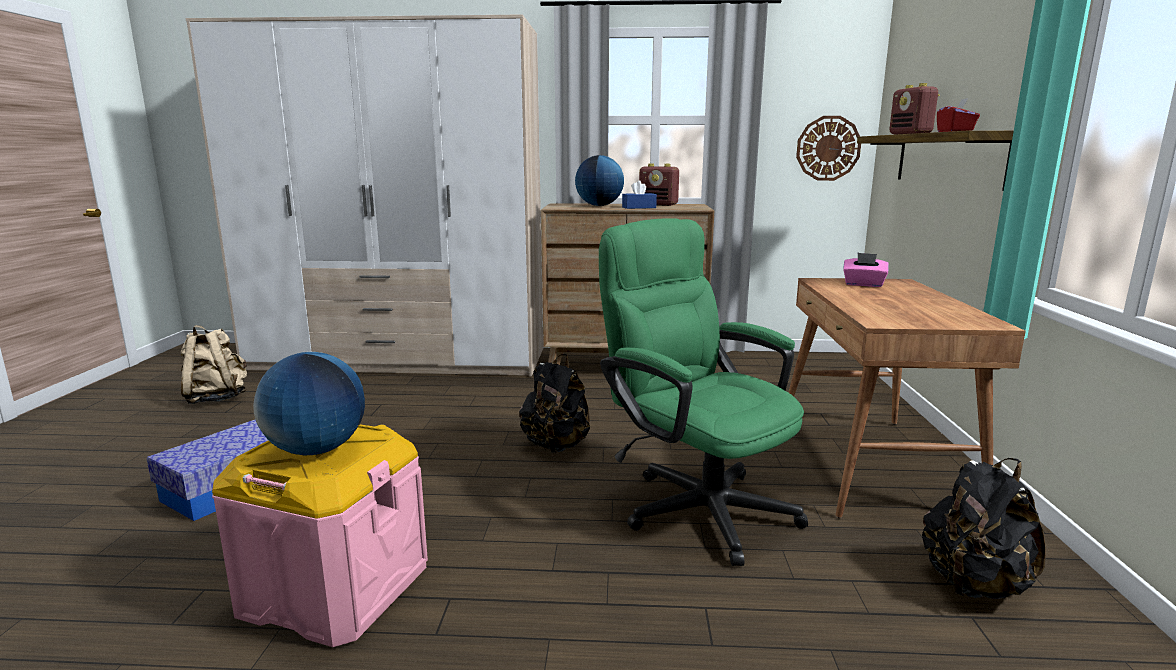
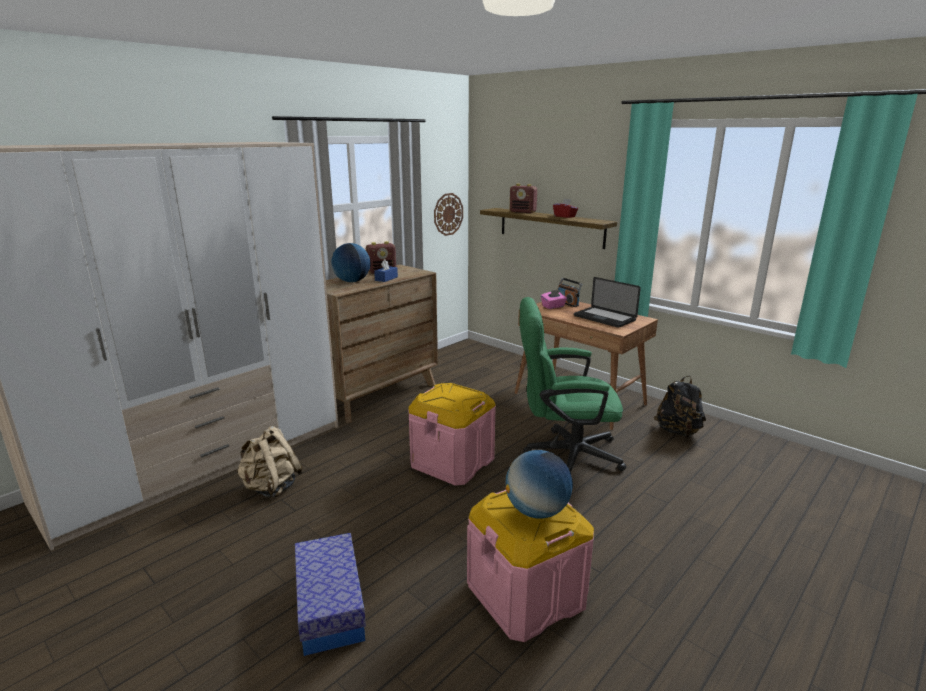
camera: 50 degrees left, 5 degrees up
beige backpack [181,325,247,404] -> beige backpack moved to [236,426,303,499]
black backpack [519,354,590,453] -> pink storage box [408,383,496,486]
none -> radio [558,278,582,307]
none -> laptop [574,277,641,328]

